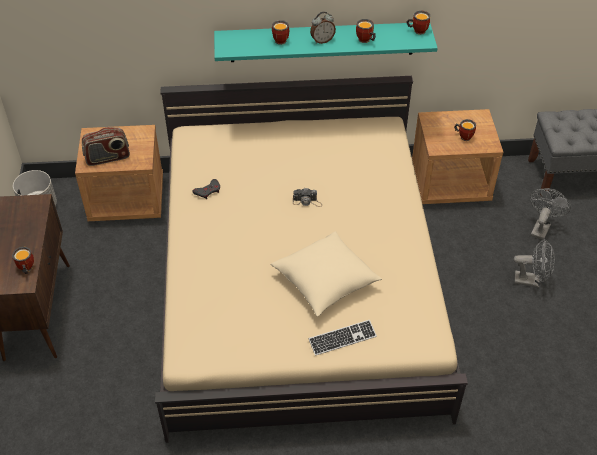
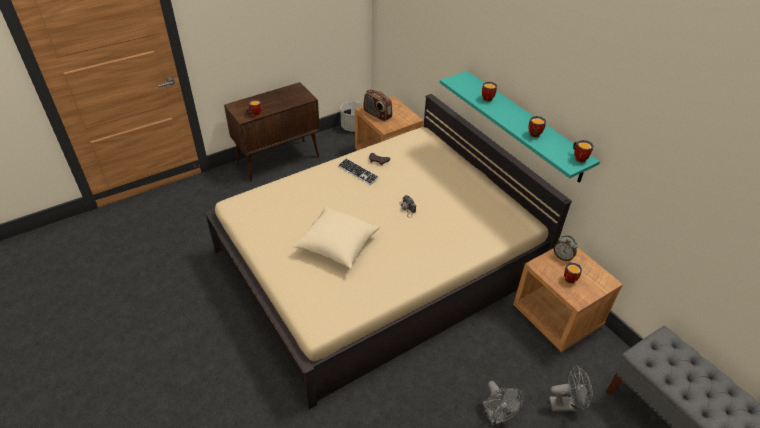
camera: 60 degrees right, 5 degrees down
keyboard [308,320,377,356] -> keyboard moved to [338,158,379,185]
alarm clock [310,12,336,44] -> alarm clock moved to [554,235,578,262]

